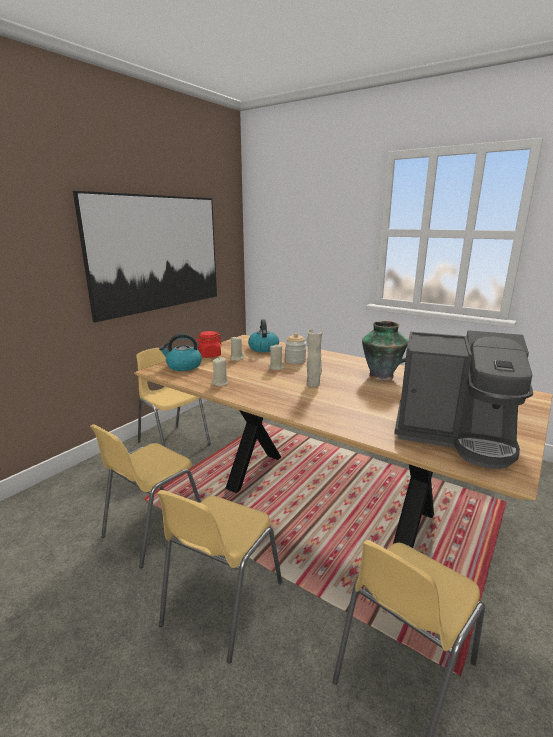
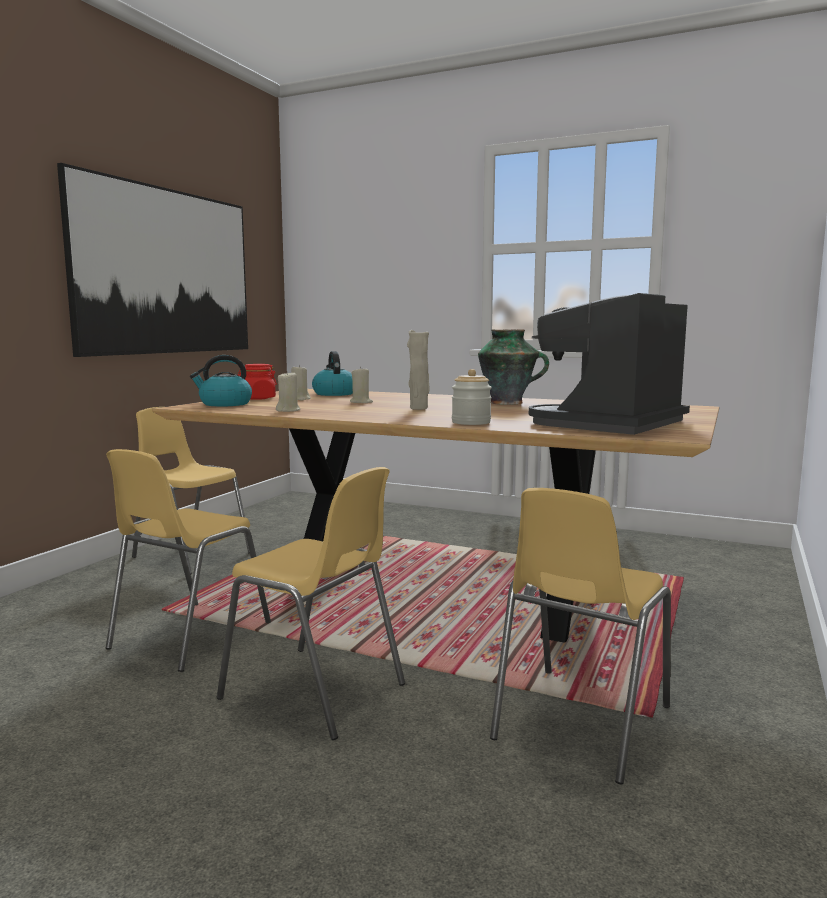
camera: 10 degrees left, 10 degrees down
yellow chair [157,490,282,664] -> yellow chair turned 75 degrees counterclockwise [217,467,405,740]
jar [285,333,306,364] -> jar moved to [452,369,492,425]
coffee machine [394,330,533,469] -> coffee machine turned 120 degrees clockwise [529,293,690,435]

